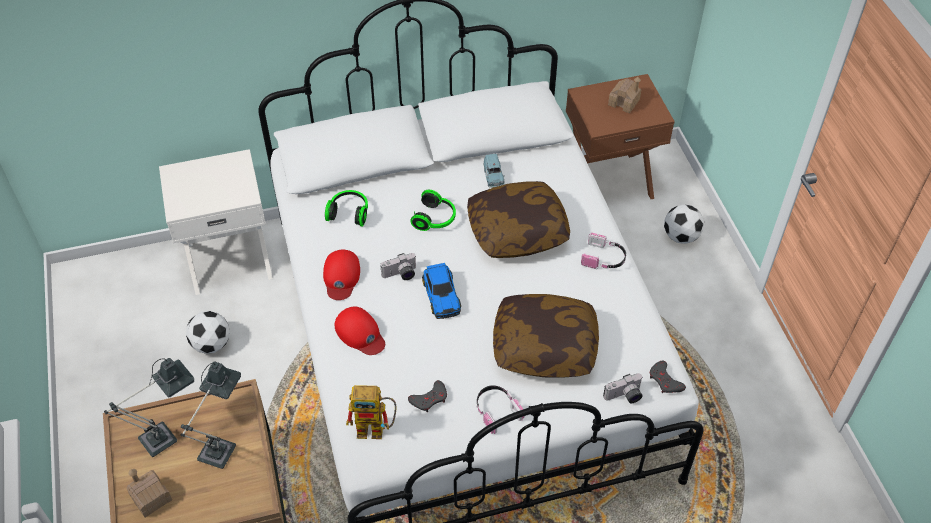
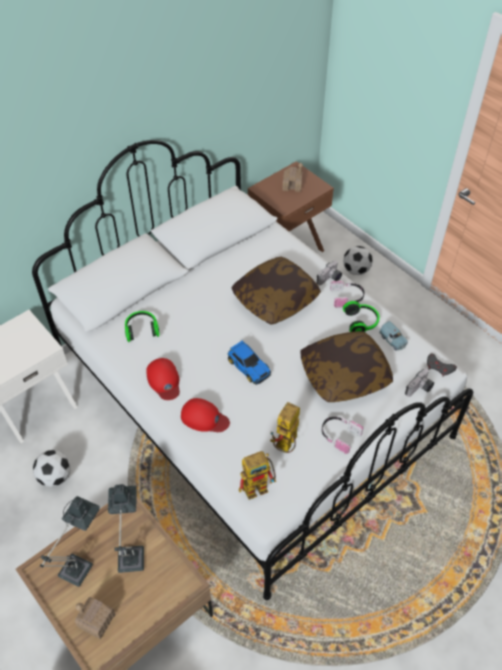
camera: 25 degrees left, 0 degrees up
camera [380,253,417,280] -> camera moved to [317,261,342,285]
grey game controller [408,380,447,412] -> toy robot [270,402,300,453]
headphones [410,190,456,231] -> headphones moved to [343,301,379,332]
blue toy car [483,154,505,188] -> blue toy car moved to [379,321,408,351]

